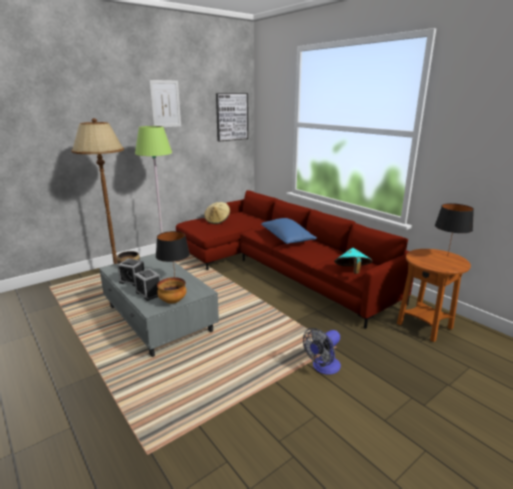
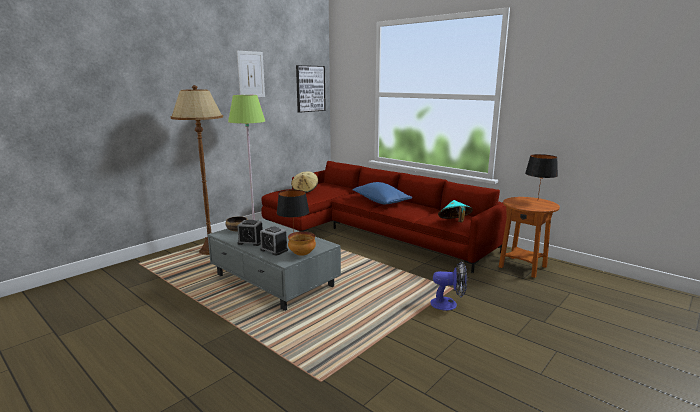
camera: 10 degrees left, 5 degrees down
fan [303,328,341,375] -> fan turned 120 degrees counterclockwise [430,262,467,311]

